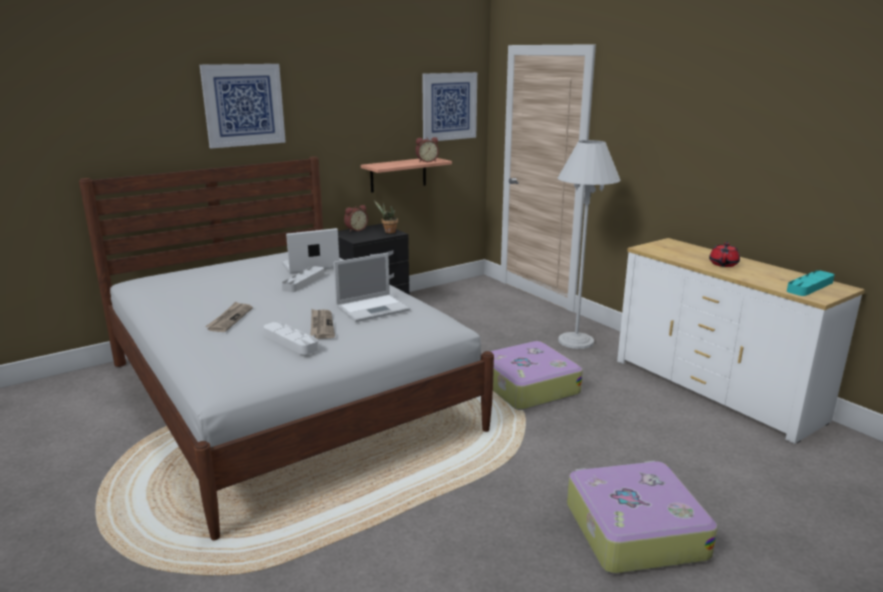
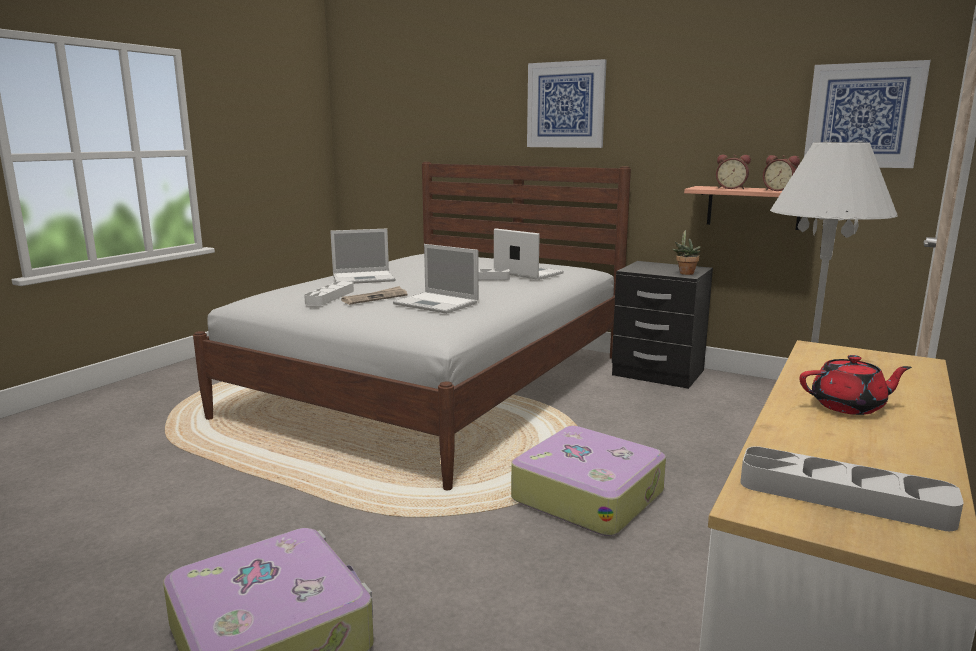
camera: 65 degrees right, 5 degrees down
newspaper [205,302,253,332] -> laptop [330,229,395,284]
alarm clock [344,205,368,232] -> alarm clock moved to [716,154,751,189]
turquoise tray [787,270,835,296] -> grey tray [740,446,964,531]

